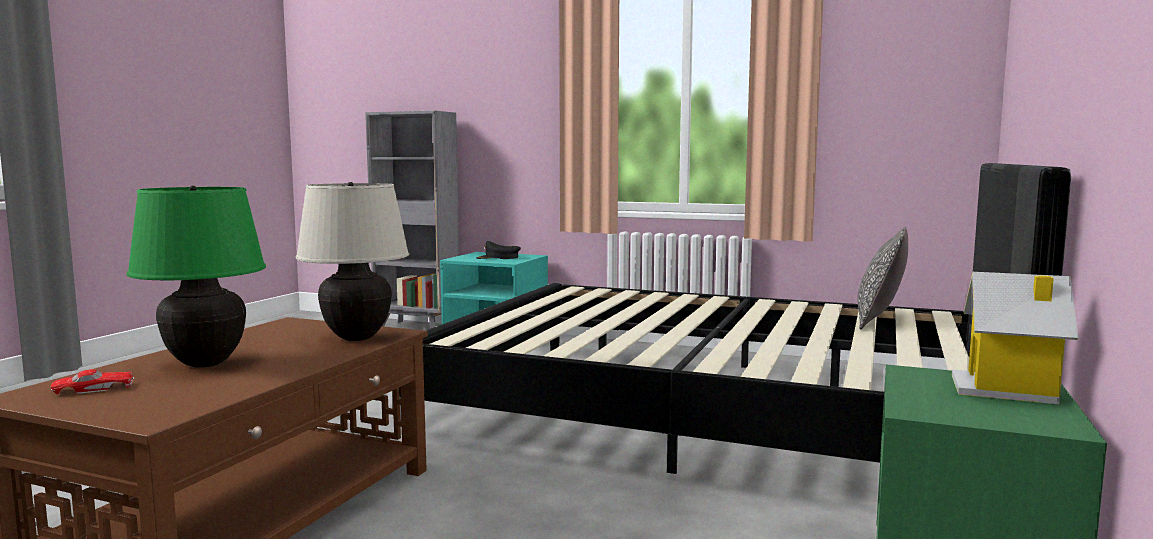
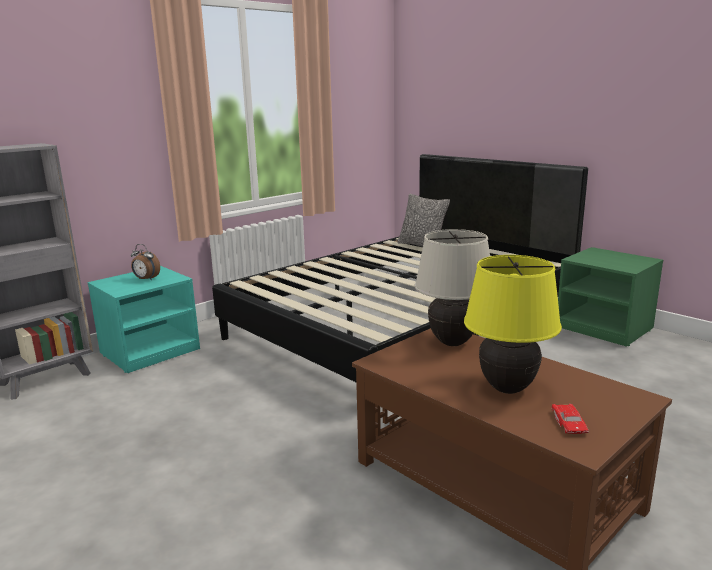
camera: 65 degrees left, 10 degrees up
green table lamp [127,186,266,368] -> yellow table lamp [464,255,562,394]
black cap [477,241,521,259] -> alarm clock [131,244,160,281]
toy house [952,272,1078,404] -> none

